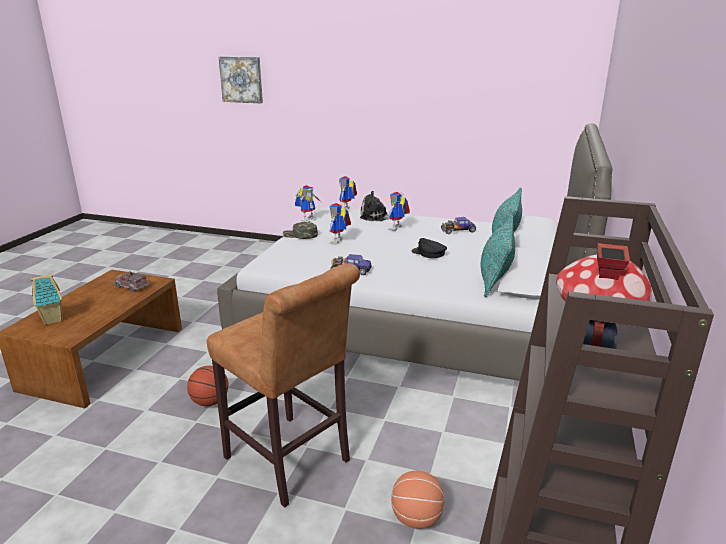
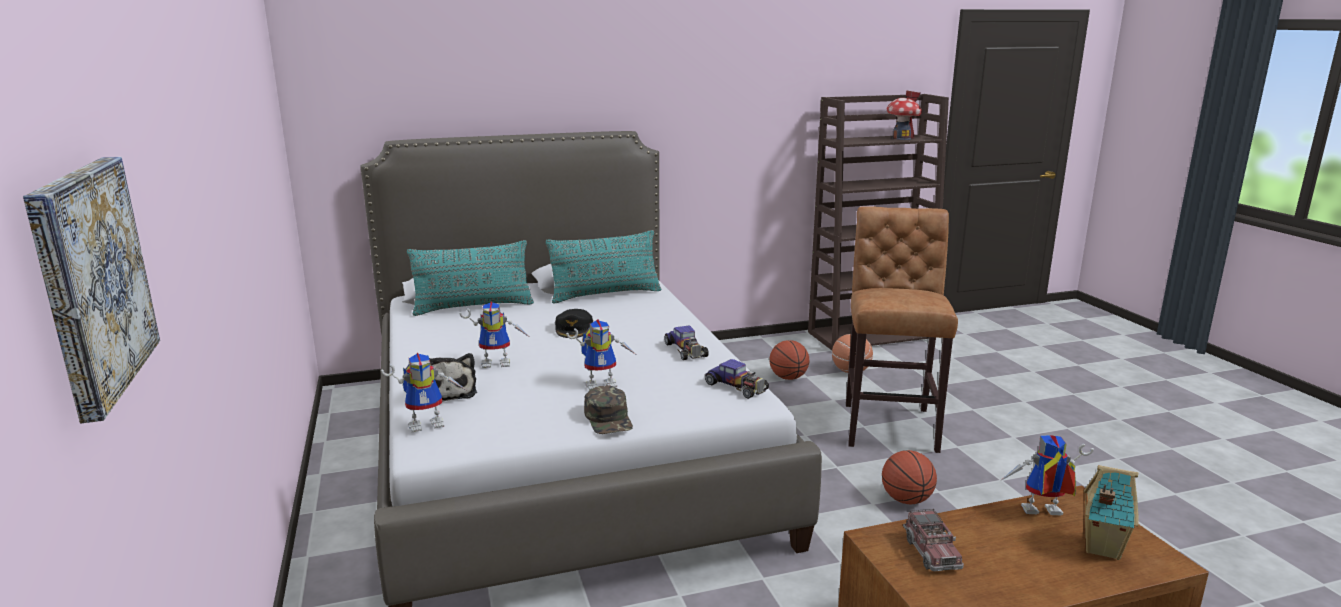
camera: 125 degrees left, 5 degrees down
toy robot [295,185,321,222] -> toy robot moved to [1000,435,1094,515]
toy car [441,217,476,234] -> toy car moved to [705,359,769,399]
none -> basketball [769,340,809,380]

